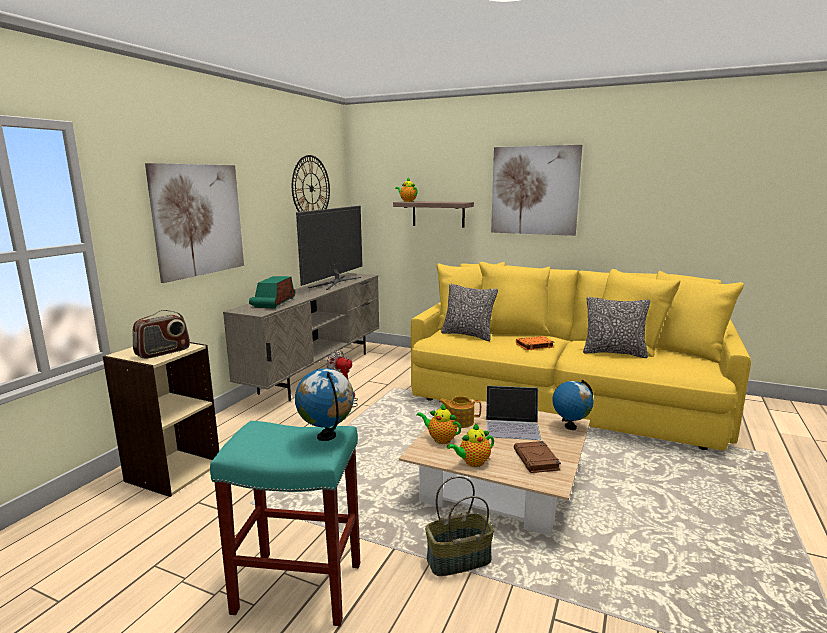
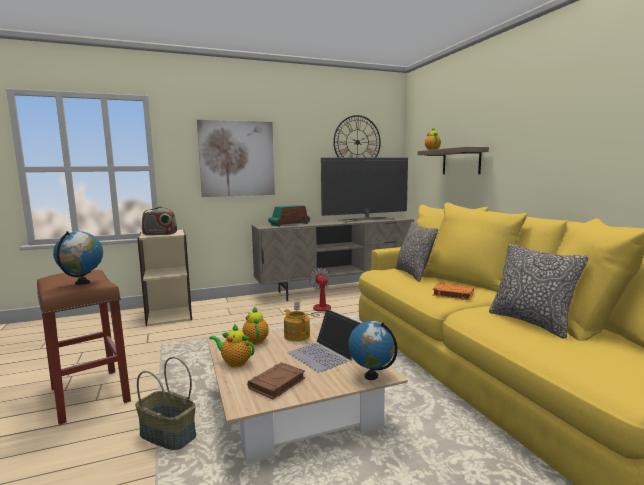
camera: 45 degrees right, 5 degrees down
turquoise stool [210,421,360,626] -> brown stool [37,270,131,425]
picture [491,145,582,236] -> none

